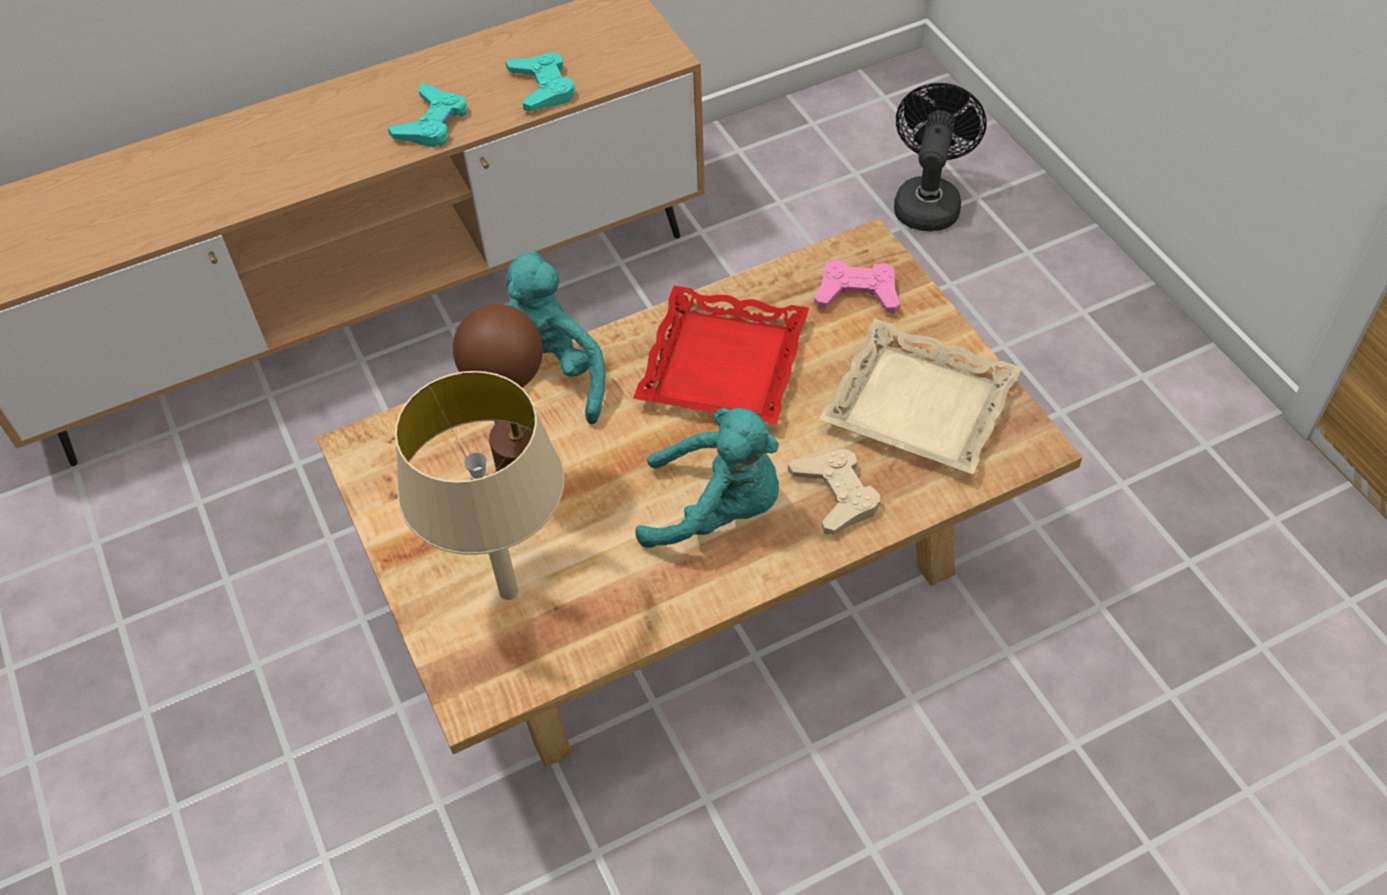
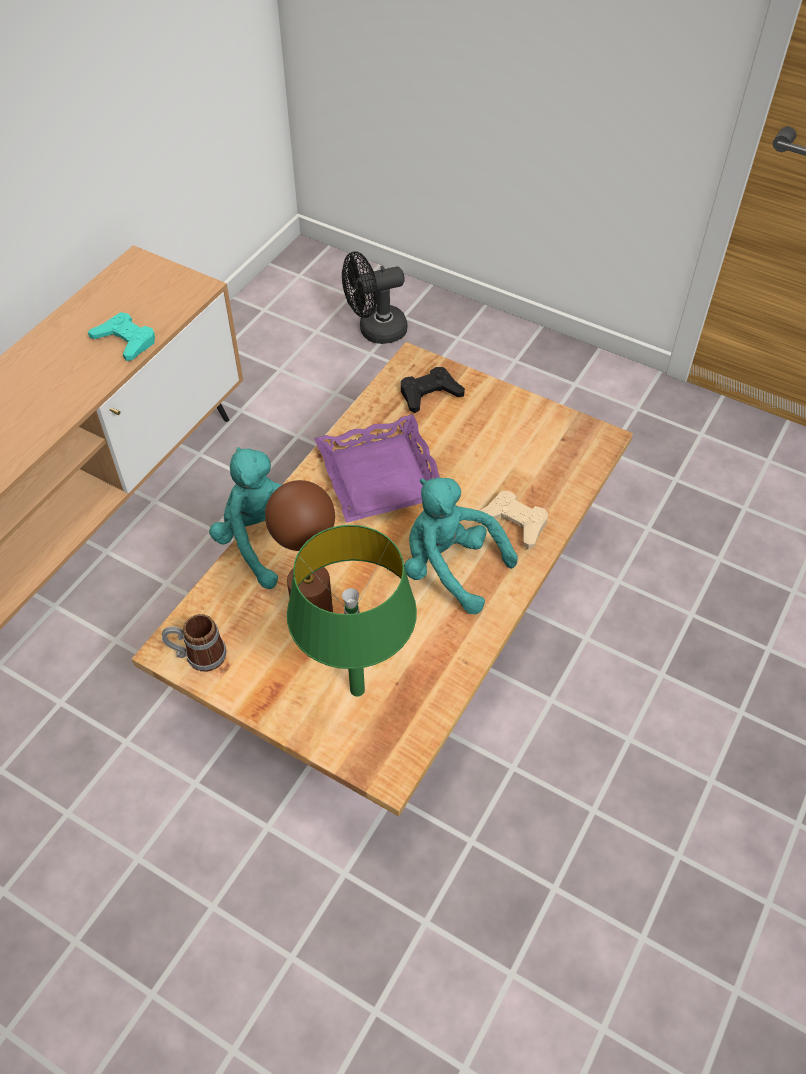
camera: 35 degrees left, 0 degrees up
turquoise game controller [388,84,467,148] -> none
beige table lamp [395,371,564,600] -> green table lamp [287,525,417,697]
red tray [633,286,809,424] -> purple tray [314,414,440,523]
turquoise plush toy [635,408,779,548] -> turquoise plush toy turned 120 degrees counterclockwise [404,478,518,614]
pink game controller [814,260,900,314] -> black game controller [401,367,465,413]
beige tray [819,319,1022,474] -> none
black fan [894,83,987,231] -> black fan turned 90 degrees counterclockwise [342,251,407,344]
none -> mug [162,614,227,672]

